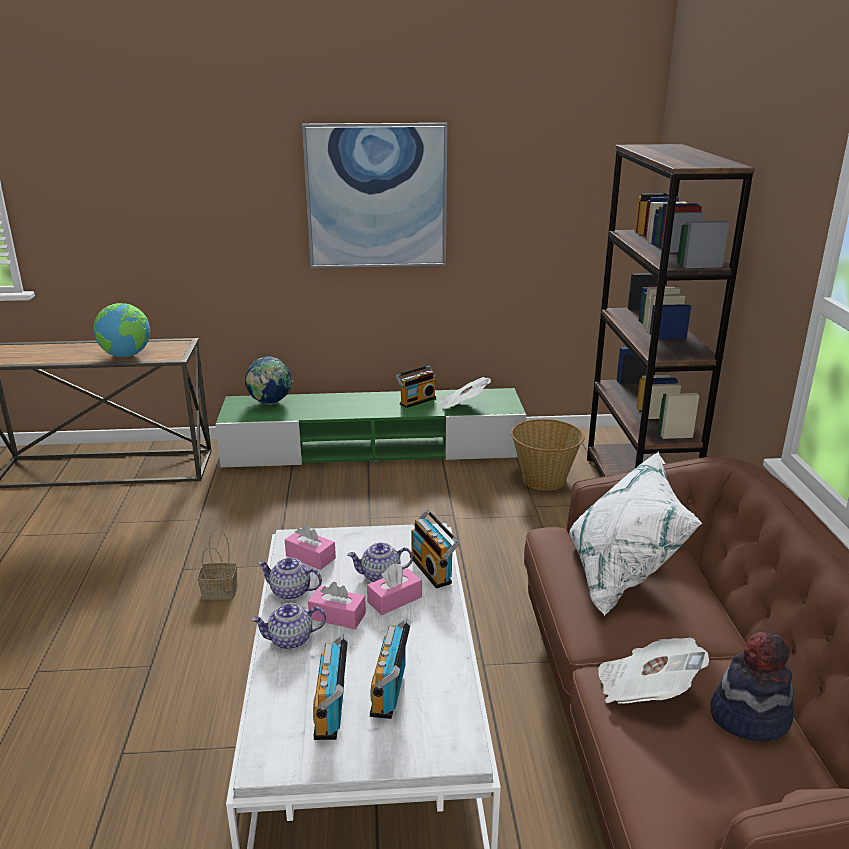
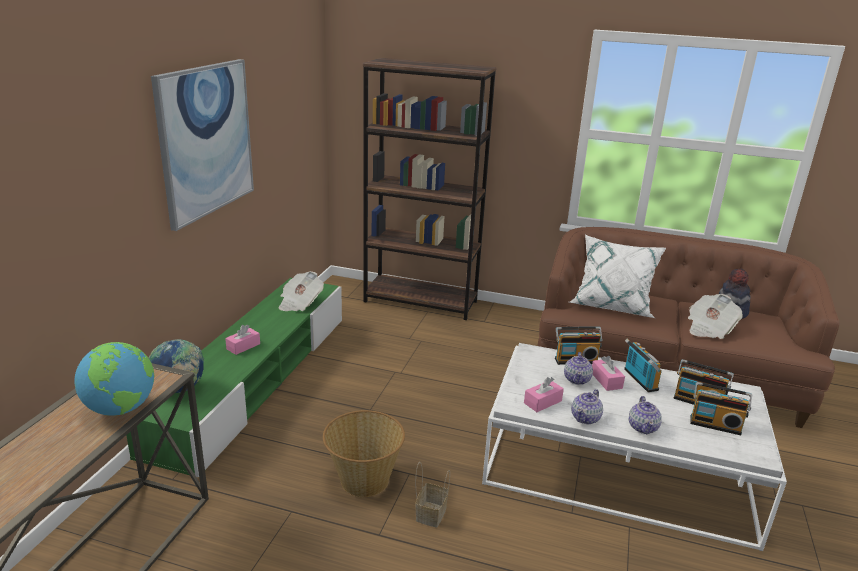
camera: 70 degrees left, 0 degrees up
pink tissue box [308,582,366,629] -> pink tissue box moved to [225,324,260,355]
radio [396,365,436,408] -> radio moved to [624,339,662,392]
basket [511,419,584,491] -> basket moved to [323,410,405,497]

